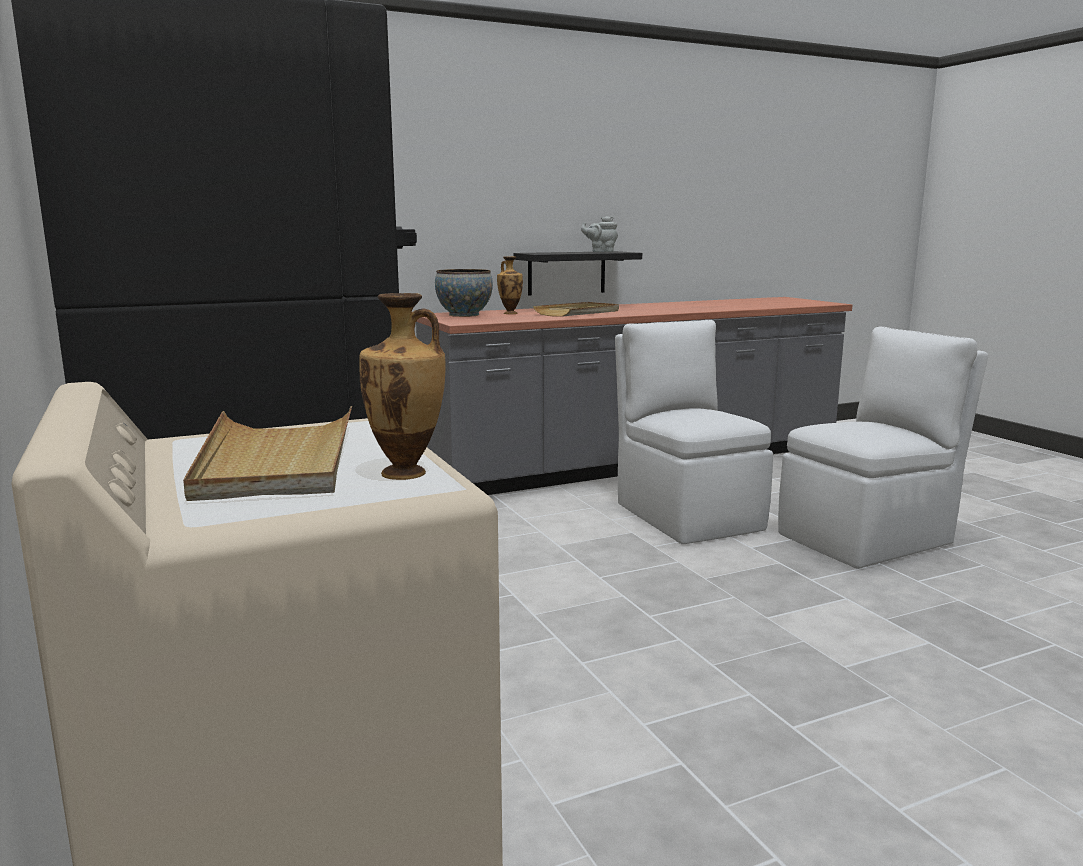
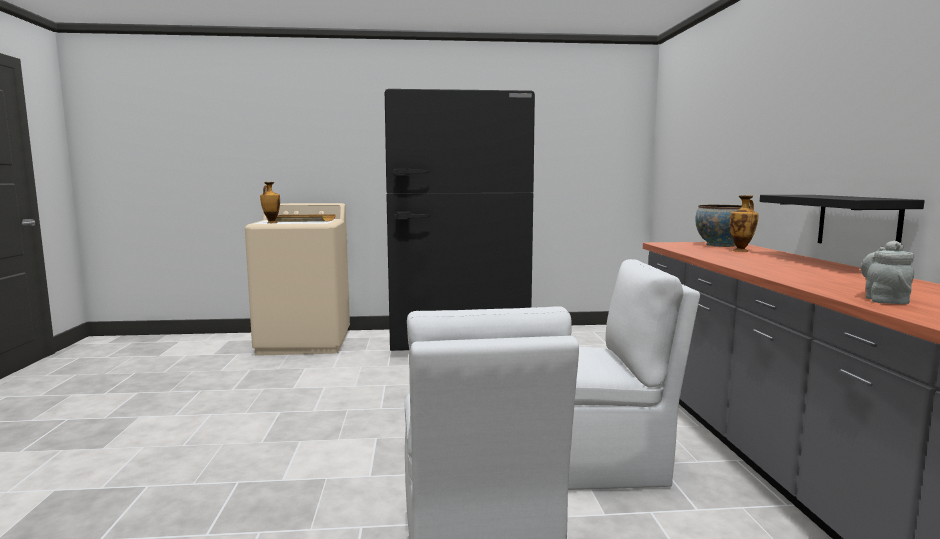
camera: 110 degrees right, 5 degrees down
beige tray [533,302,619,317] -> none
grey teapot [581,216,618,252] -> grey teapot moved to [861,240,914,304]

